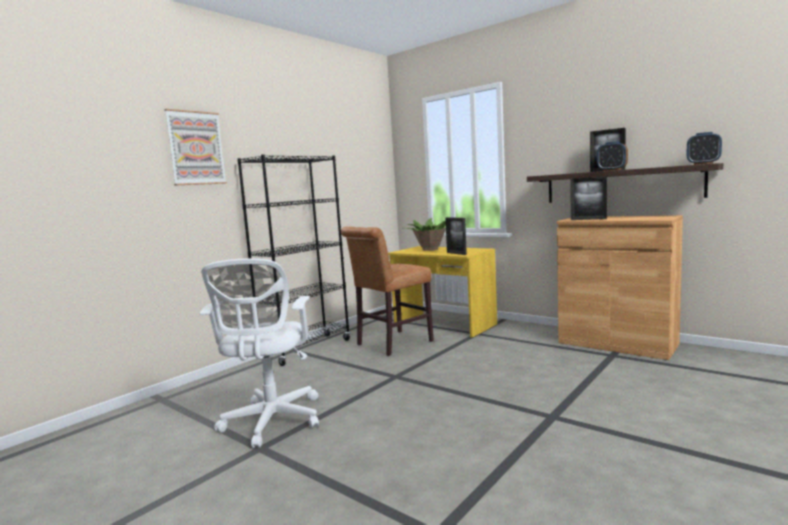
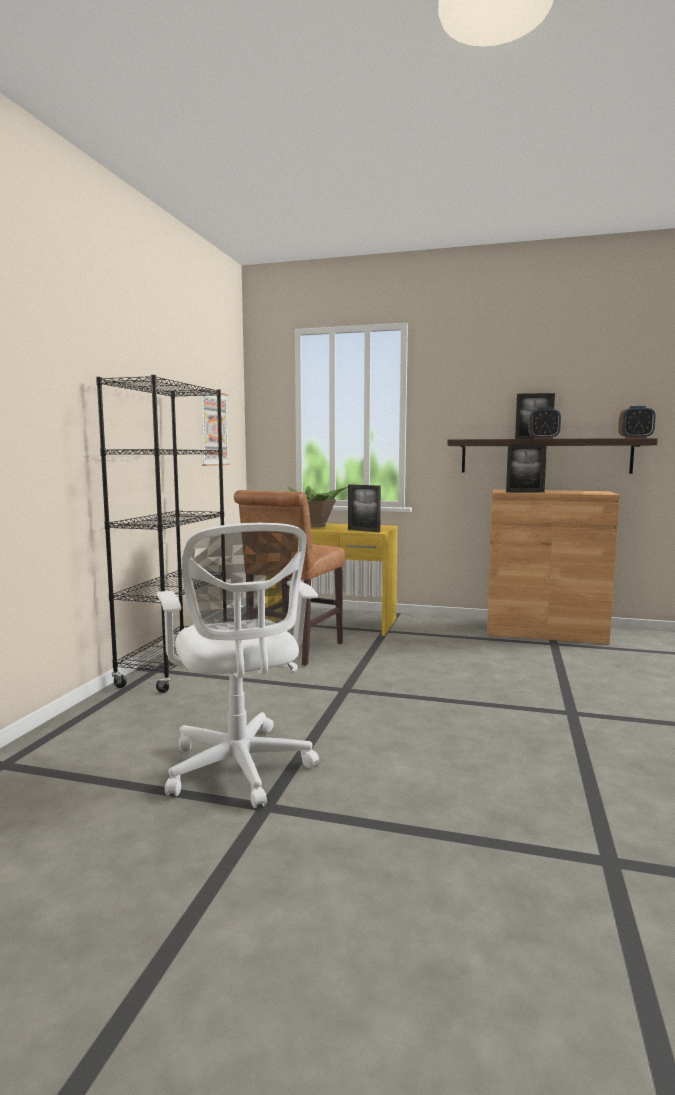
camera: 25 degrees left, 0 degrees up
picture [165,109,227,185] -> picture moved to [200,389,230,466]

